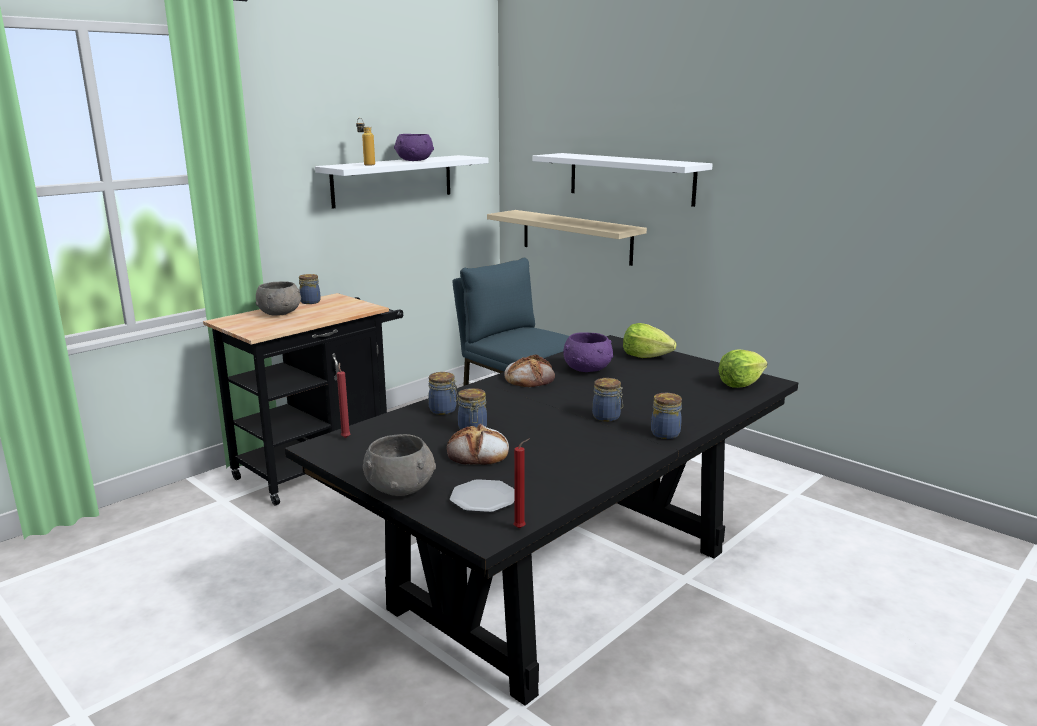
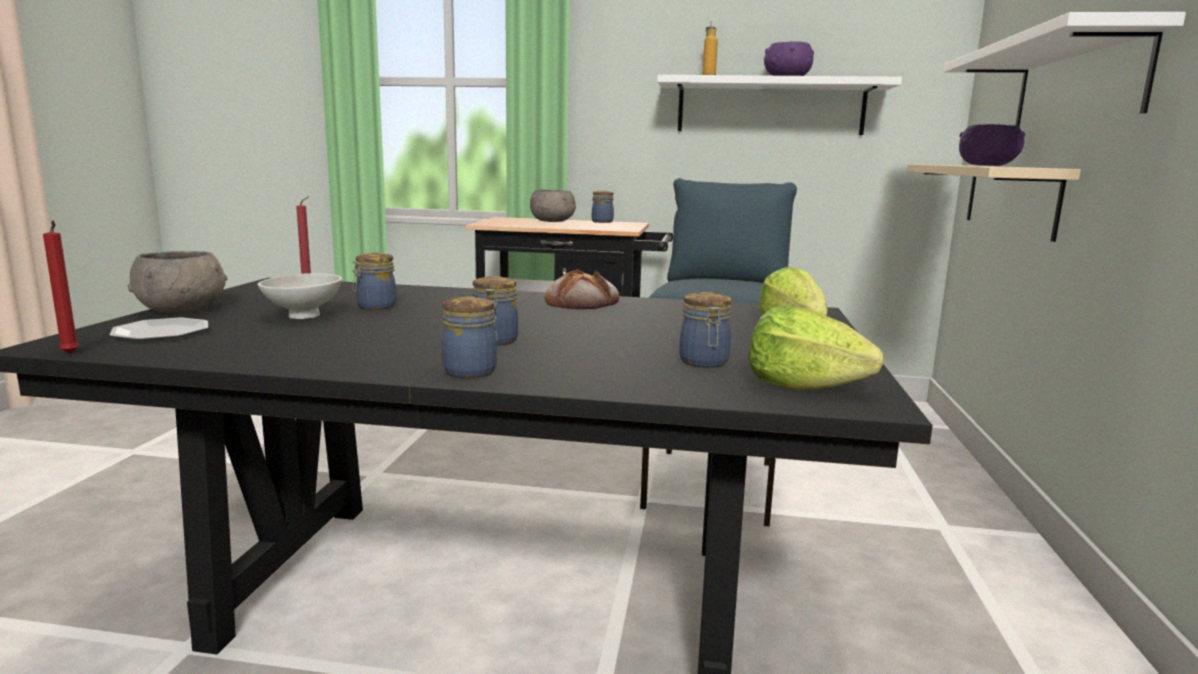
camera: 55 degrees right, 5 degrees down
jar [428,372,458,415] -> jar moved to [679,292,732,368]
bread [446,424,509,465] -> white bowl [258,273,342,319]
purple bowl [563,332,613,372] -> purple bowl moved to [959,124,1025,166]

